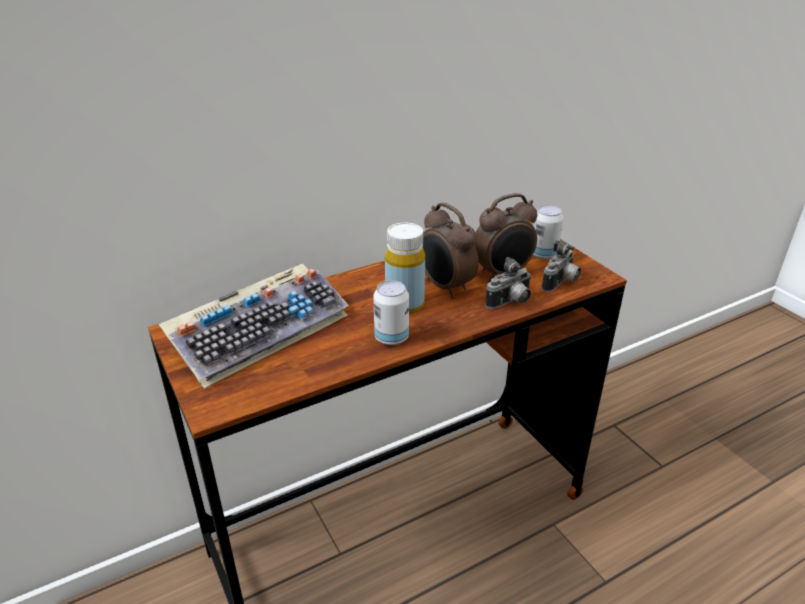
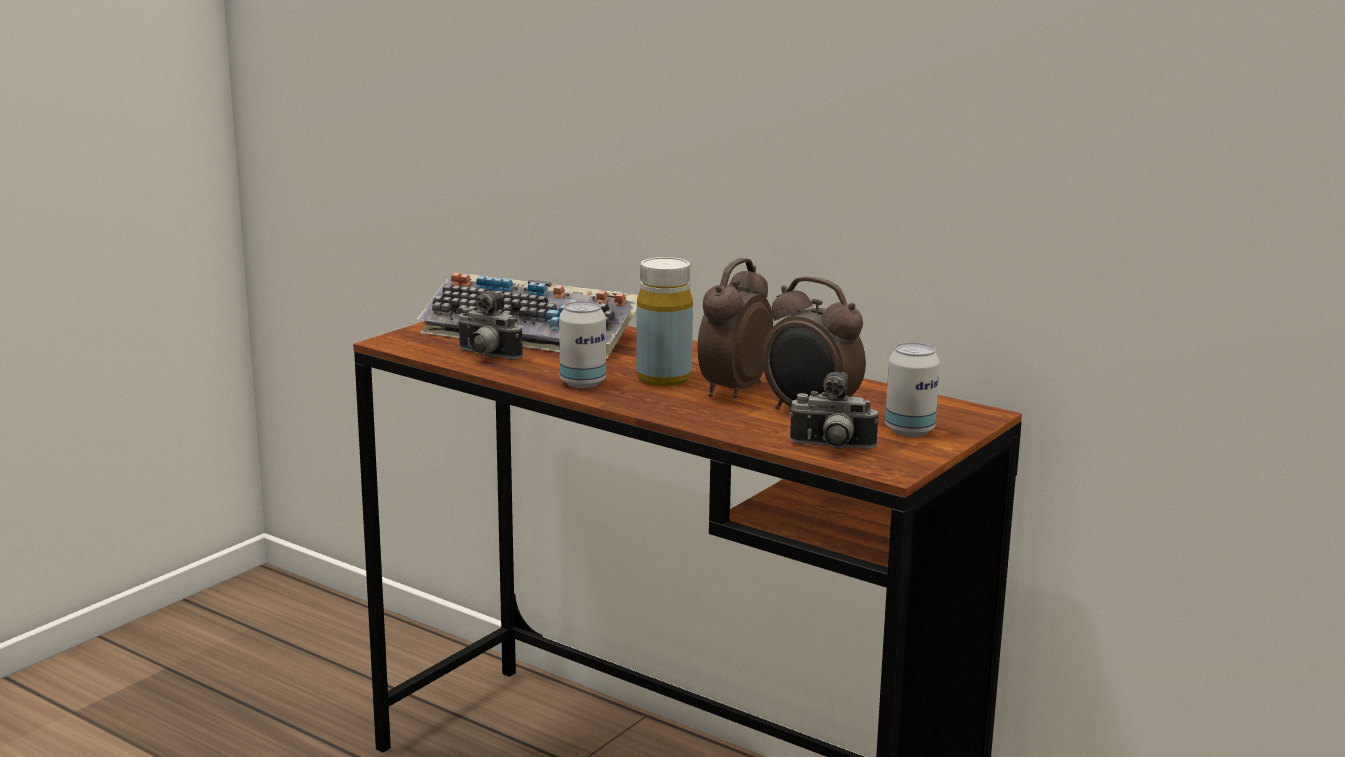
camera: 65 degrees right, 15 degrees down
camera [485,257,531,309] -> camera moved to [457,291,523,360]

